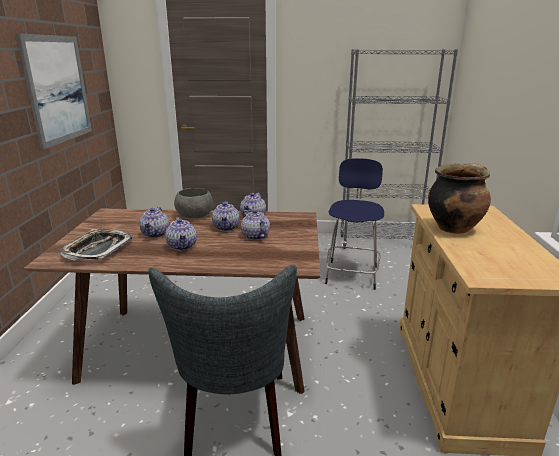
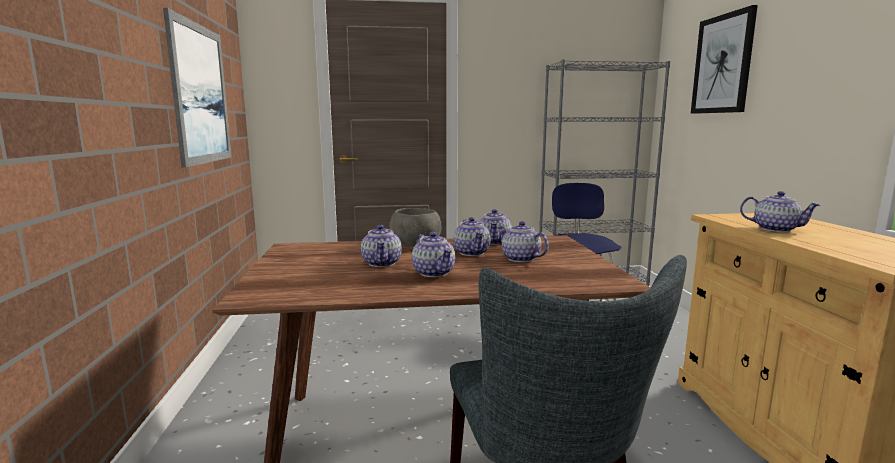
camera: 10 degrees left, 10 degrees down
tray [60,229,133,261] -> none
cooking pot [428,163,491,234] -> teapot [740,191,821,232]
none -> picture [691,5,758,114]

